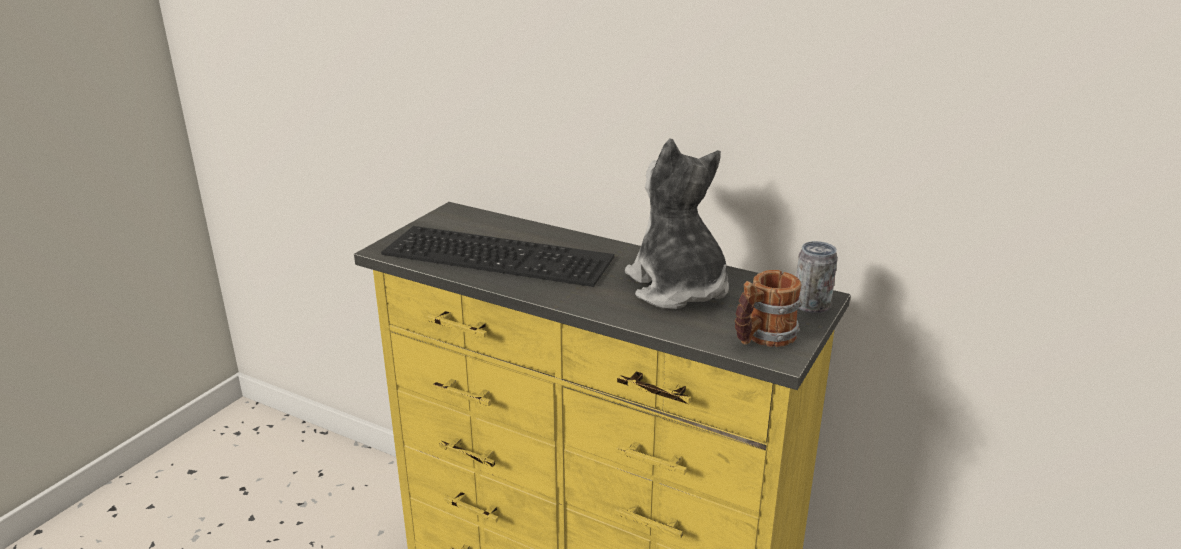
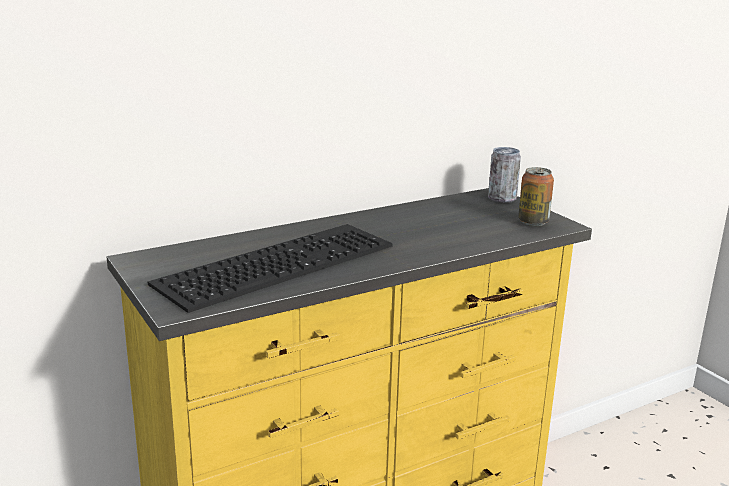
camera: 60 degrees left, 5 degrees down
plush toy [625,138,729,310] -> none
mug [735,270,802,347] -> can [518,167,554,226]

